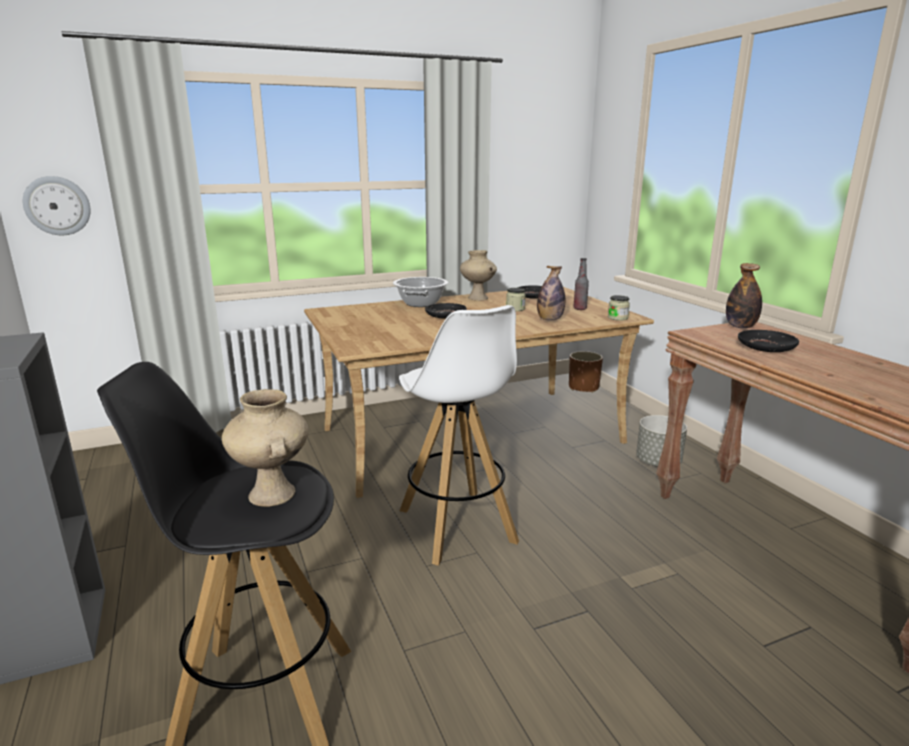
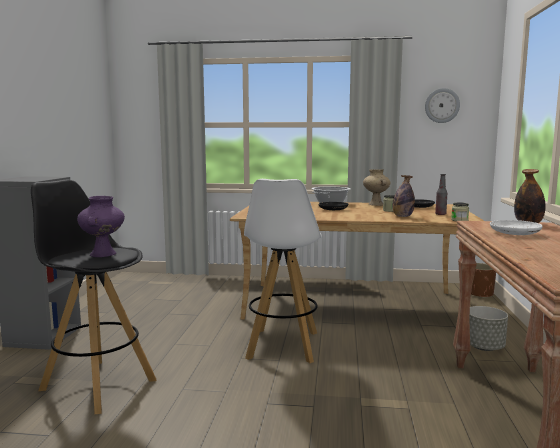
camera: 30 degrees right, 10 degrees down
wall clock [23,176,91,235] -> wall clock moved to [425,88,460,123]
beige vase [222,389,308,507] -> purple vase [77,196,125,257]
black plate [738,330,799,352] -> white plate [490,220,543,235]

